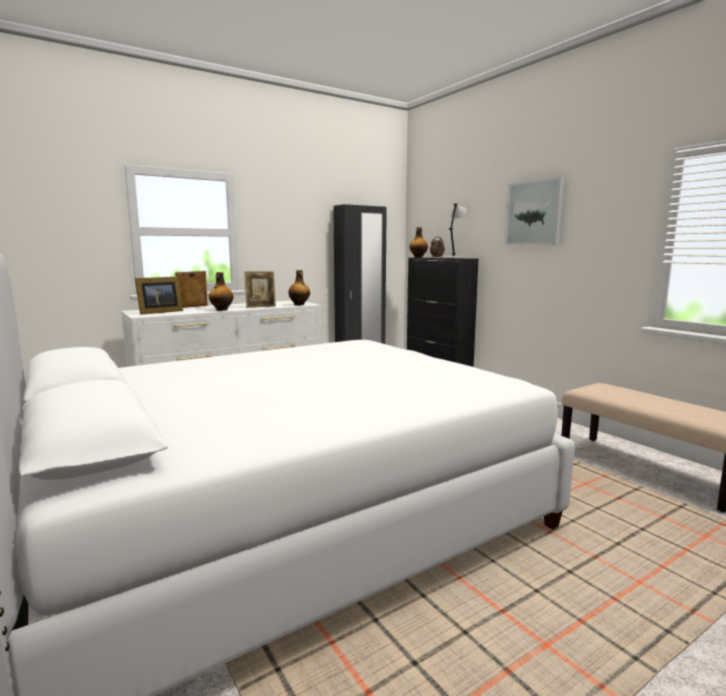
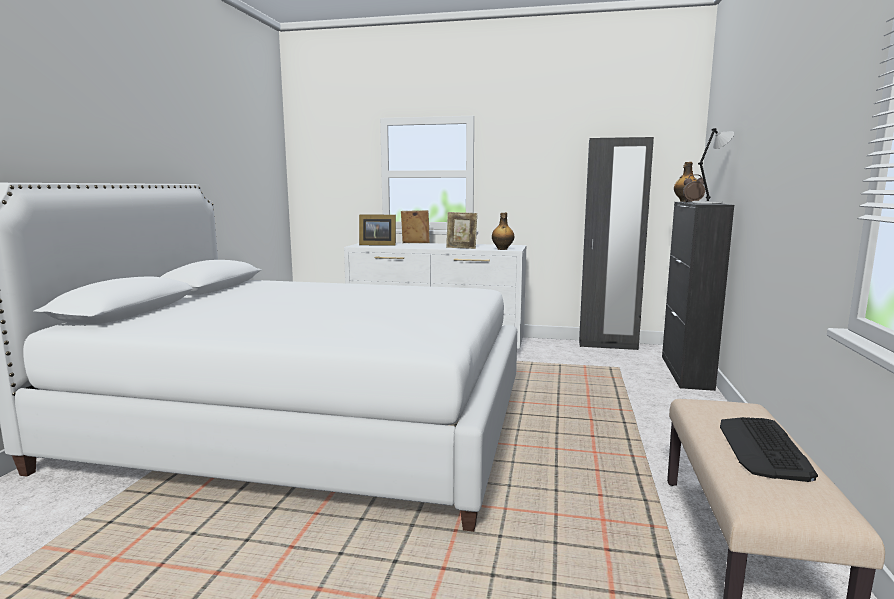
camera: 45 degrees right, 0 degrees up
bottle [209,272,233,311] -> none
picture [505,177,564,245] -> none
none -> keyboard [720,417,818,482]

